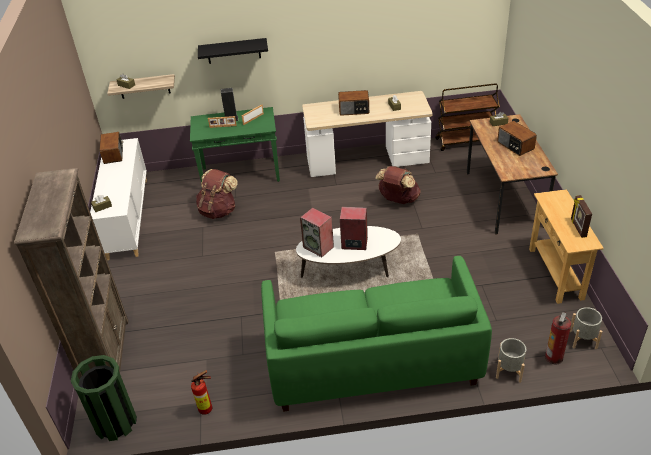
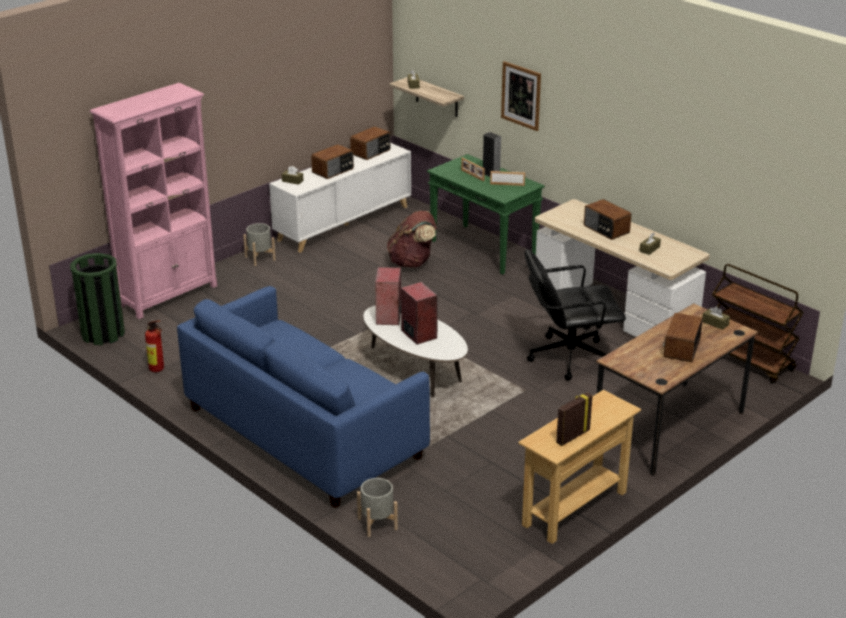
camera: 50 degrees right, 10 degrees down
brown bookcase [14,168,129,380] -> pink bookcase [90,83,217,319]
black shelf [198,38,268,64] -> picture [501,61,541,131]
green sofa [261,256,492,412] -> blue sofa [177,286,430,508]
brown backpack [375,166,421,204] -> black office chair [524,249,626,380]
fire extinguisher [545,312,572,364] -> none
grey planter [570,307,603,349] -> grey planter moved to [243,223,276,266]
none -> radio [311,144,354,179]

